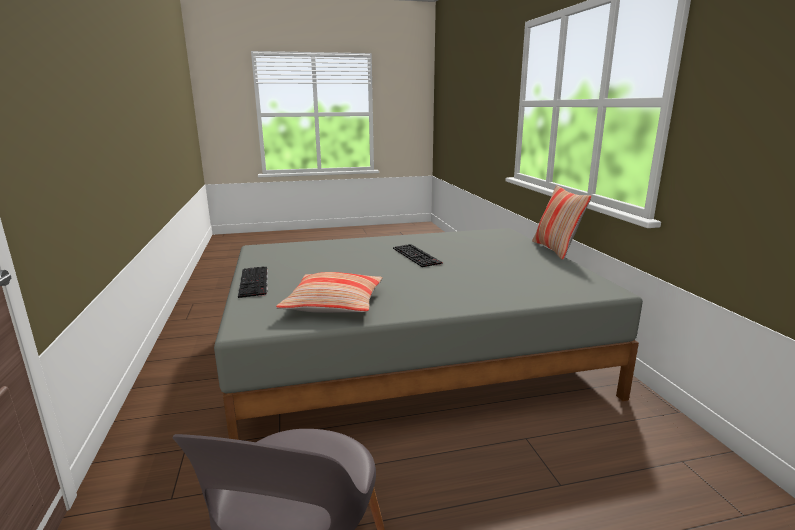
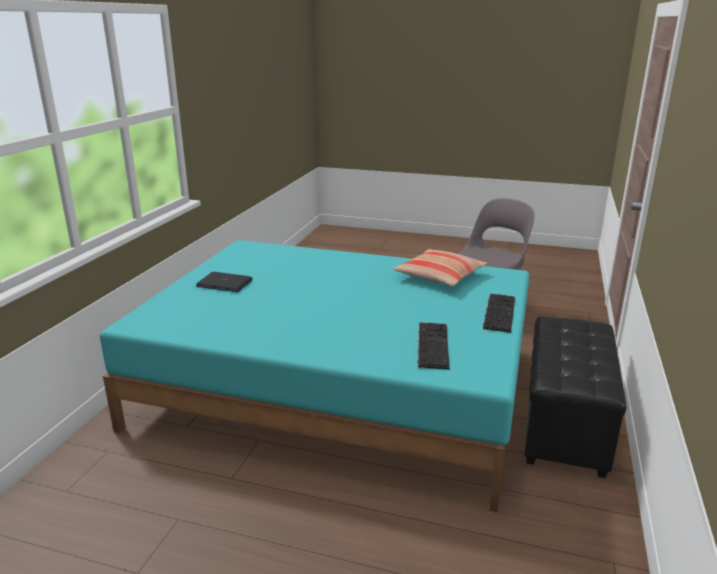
camera: 150 degrees left, 5 degrees up
grey bed [214,228,643,440] -> turquoise bed [100,240,530,513]
keyboard [393,244,443,267] -> keyboard moved to [417,322,450,370]
pillow [532,185,591,260] -> none
none -> laptop [196,272,253,292]
none -> black ottoman [525,316,627,478]

